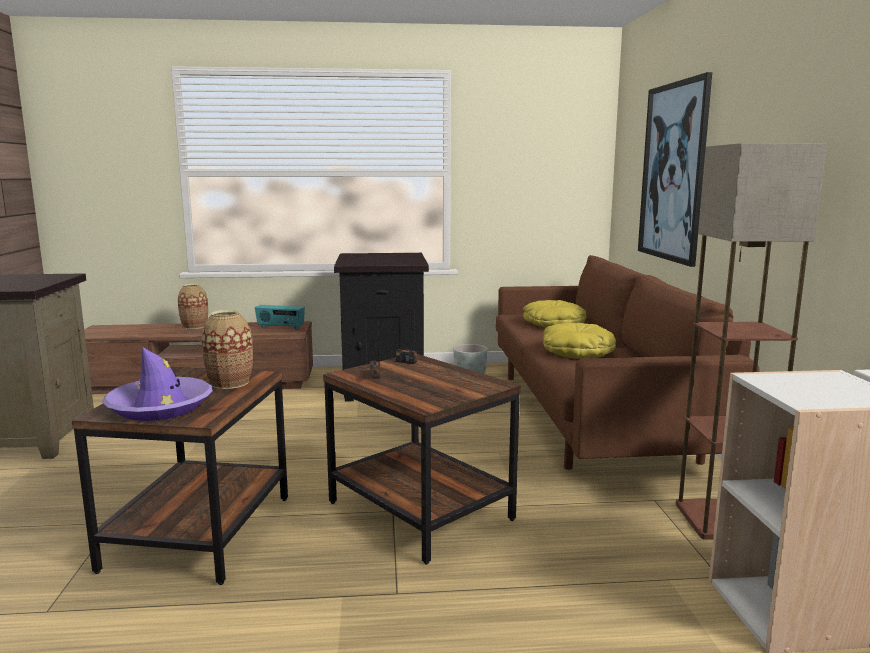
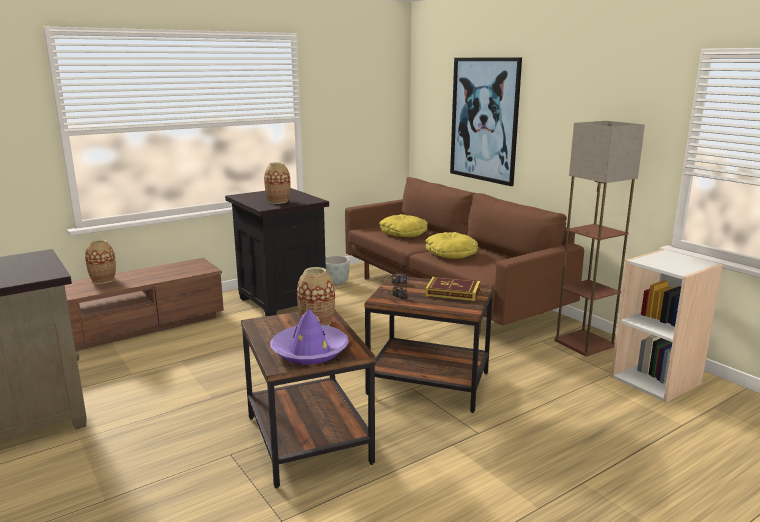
camera: 30 degrees left, 5 degrees up
radio [255,305,305,330] -> none
none -> vase [264,162,291,204]
none -> book [425,277,480,301]

